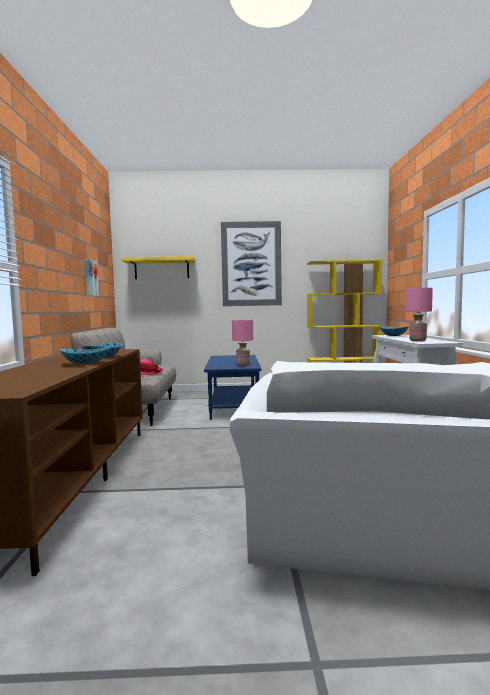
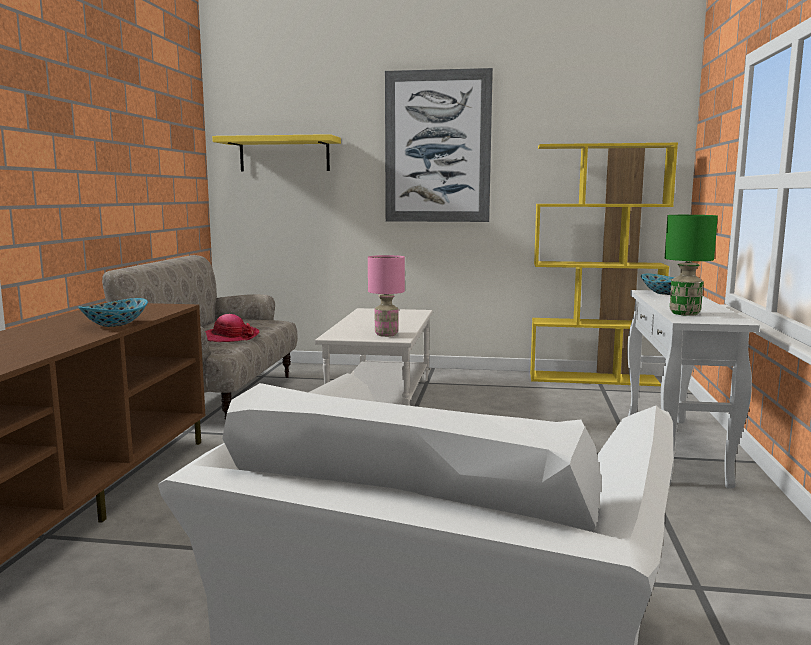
camera: 10 degrees right, 5 degrees up
bowl [59,347,110,365] -> none
picture [85,259,99,296] -> none
blue coffee table [204,355,261,420] -> white coffee table [315,308,433,406]
pink table lamp [405,288,433,342] -> green table lamp [665,215,718,316]

